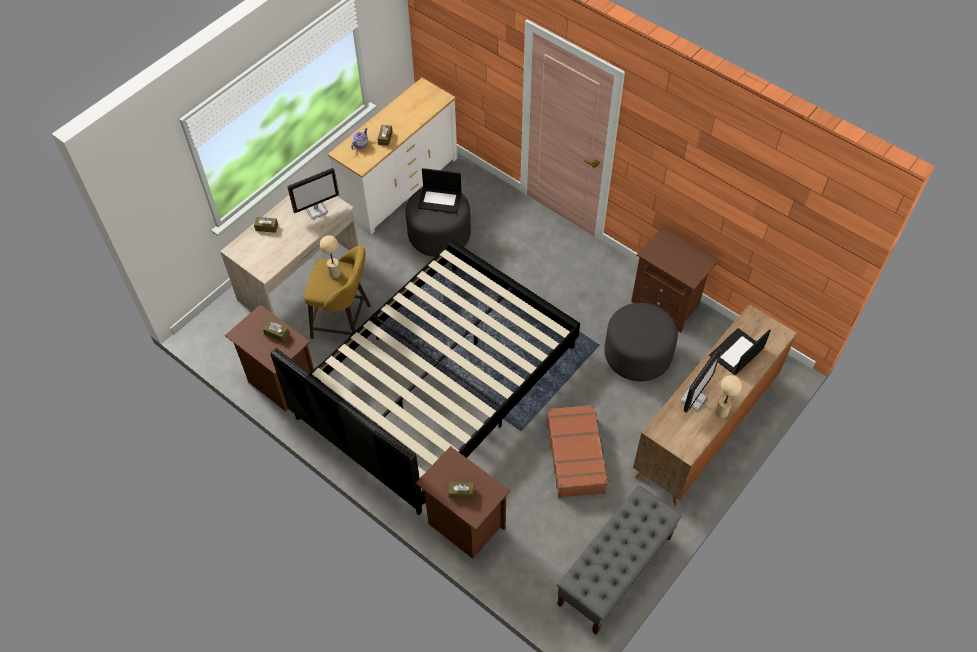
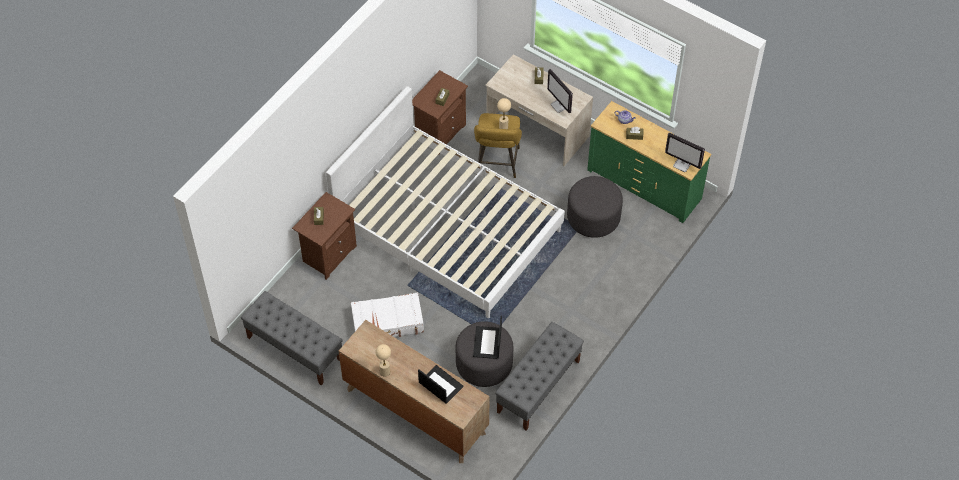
camera: 85 degrees right, 0 degrees up
black bed [270,240,580,515] -> white bed [326,86,565,318]
white dresser [328,78,457,234] -> green dresser [587,101,711,223]
laptop [418,168,462,213] -> laptop moved to [473,316,502,359]
brown suitcase [547,405,609,498] -> white suitcase [351,292,424,337]
brown nightstand [631,227,720,333] -> grey bench [495,322,584,431]
monitor [681,349,721,413] -> monitor moved to [665,133,705,172]

